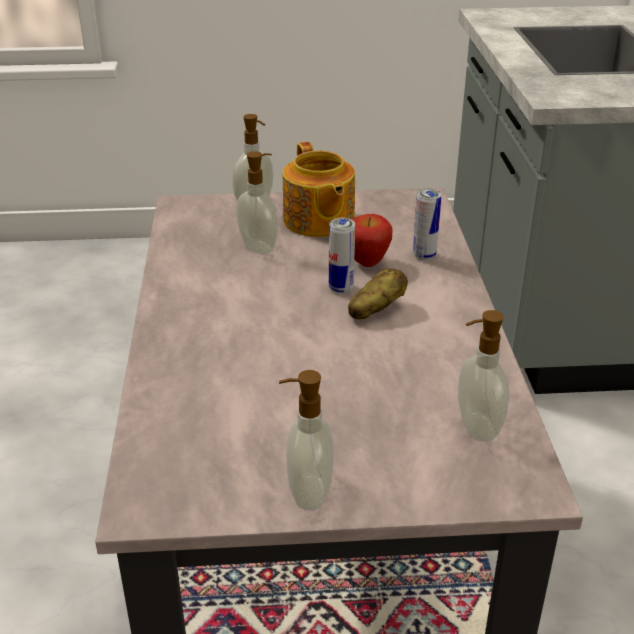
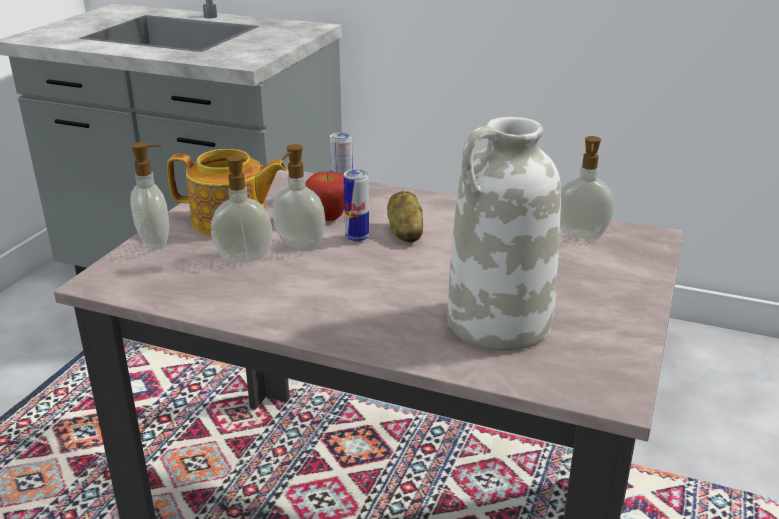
camera: 65 degrees left, 5 degrees down
soap dispenser [279,370,334,511] -> soap dispenser moved to [272,144,325,250]
none -> white vase [447,117,561,351]

